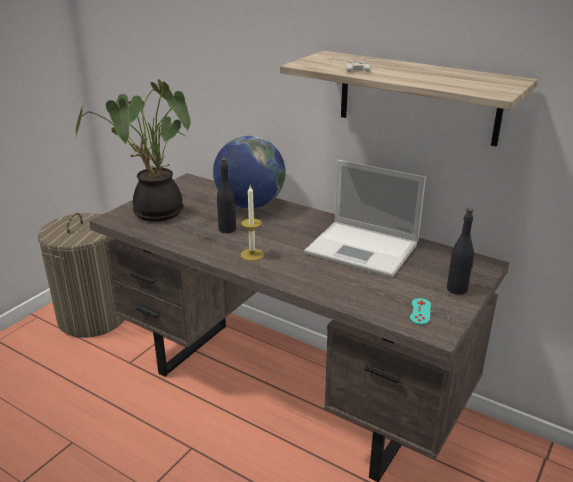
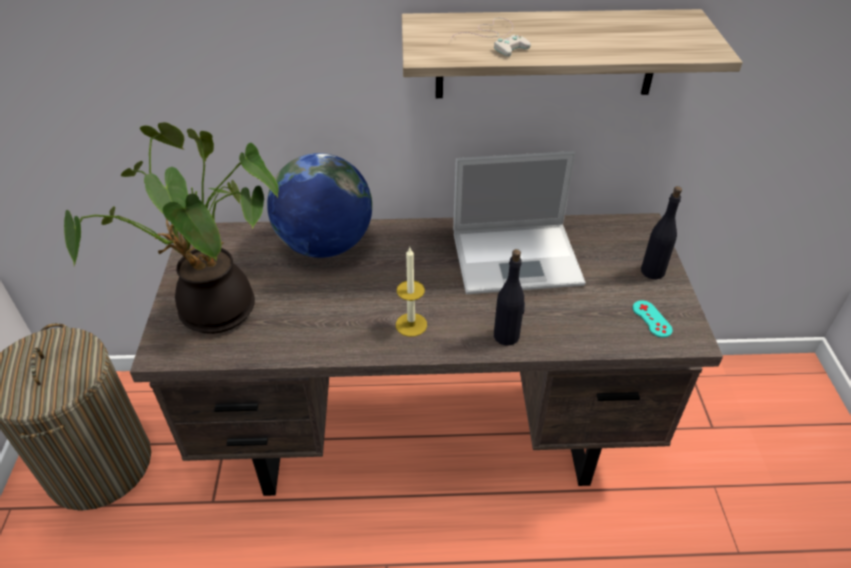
camera: 35 degrees left, 15 degrees up
black bottle [217,158,236,233] -> black bottle moved to [494,249,525,346]

